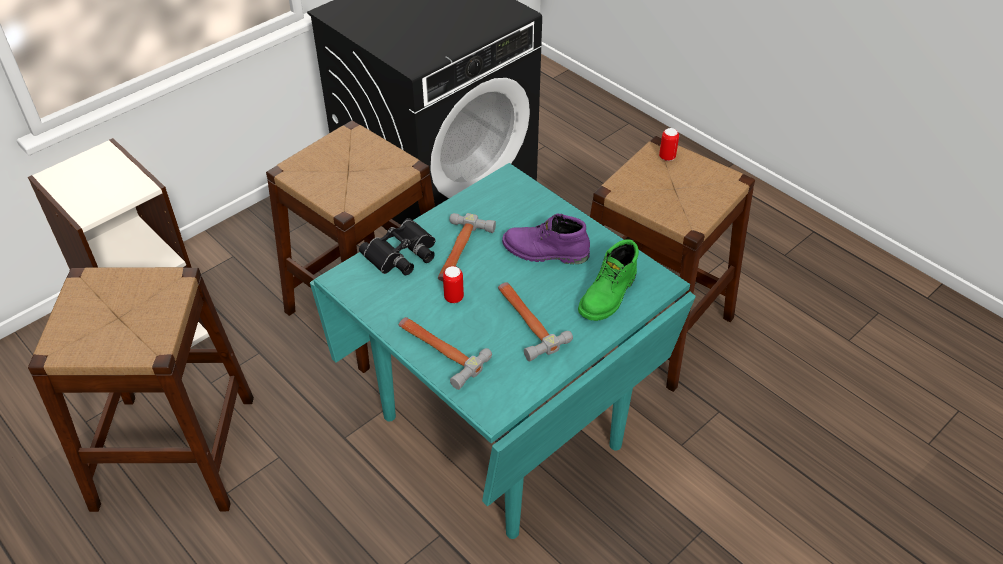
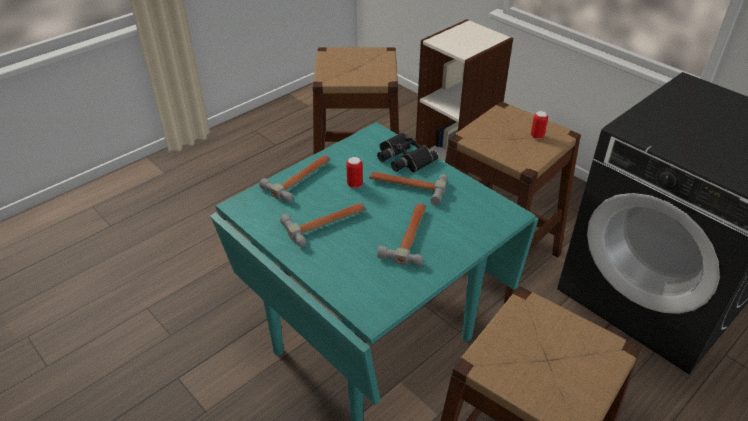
camera: 90 degrees right, 5 degrees down
purple boot [502,214,590,264] -> hammer [377,203,426,265]
green boot [578,239,639,321] -> none
can [659,128,679,161] -> can moved to [531,111,548,139]

